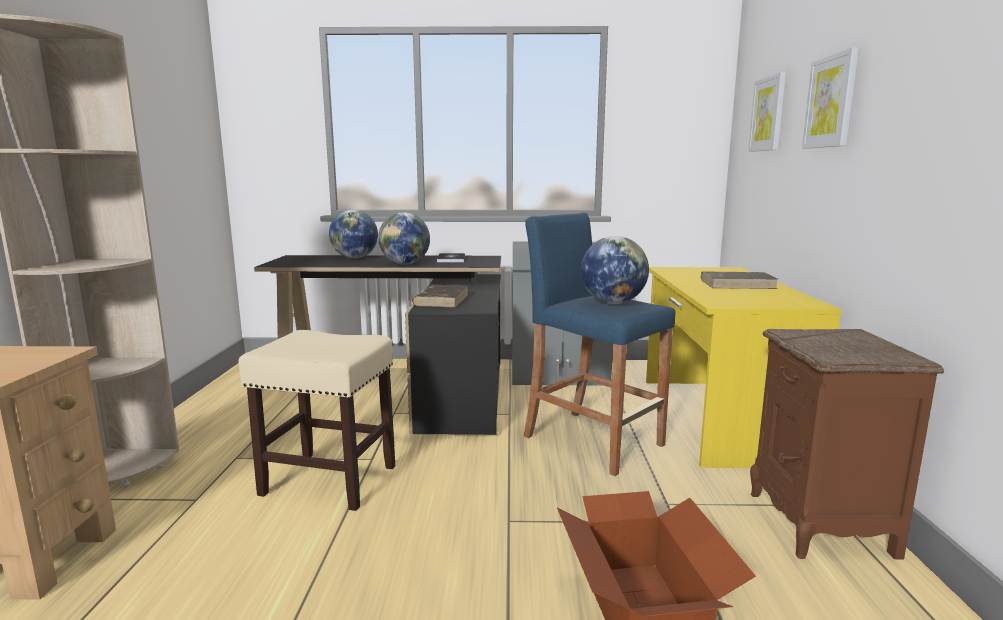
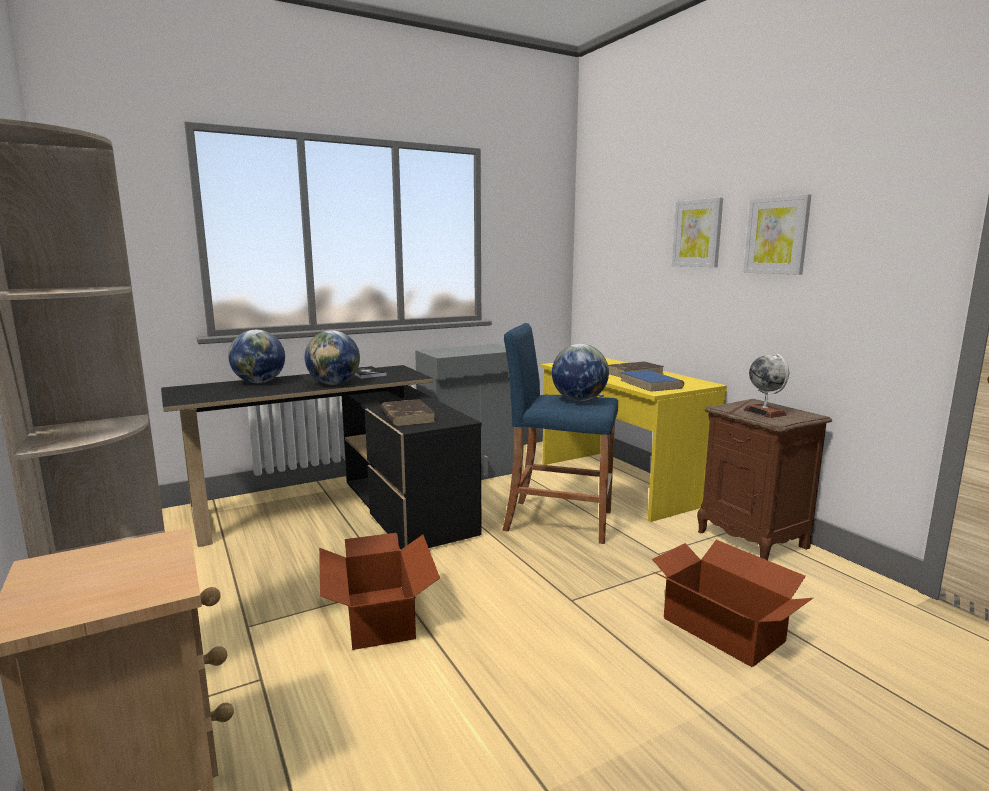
camera: 30 degrees left, 0 degrees up
beige stool [239,330,395,511] -> cardboard box [319,533,440,650]
picture [748,72,786,152] -> picture moved to [744,194,811,275]
none -> blue book [620,370,684,392]
none -> globe [743,354,789,418]

